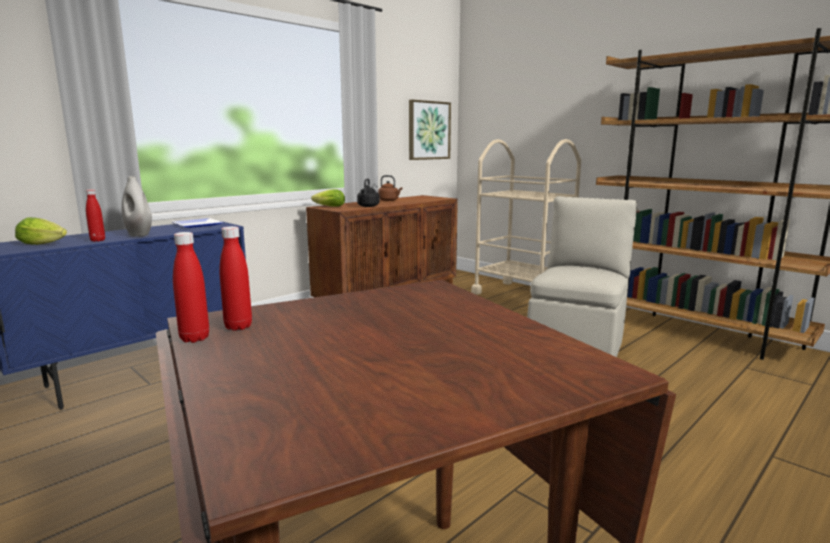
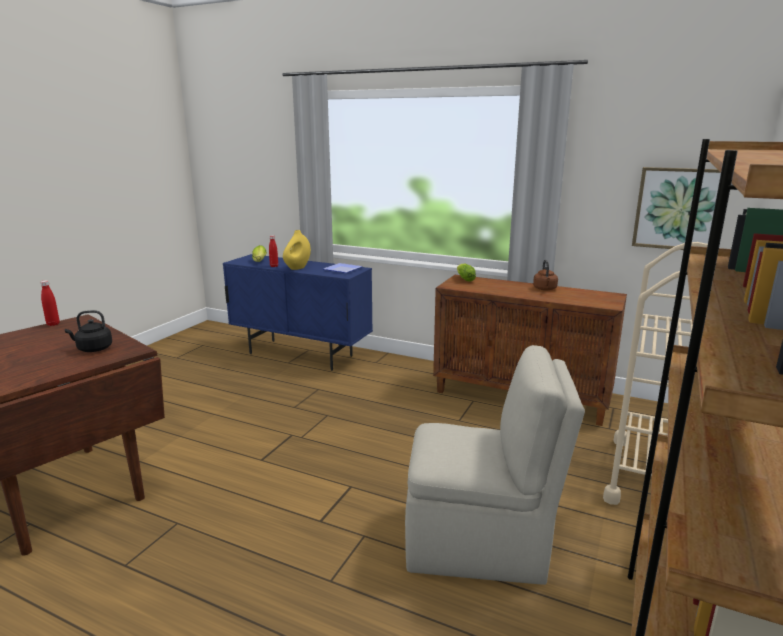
camera: 70 degrees right, 5 degrees up
white vase [122,176,152,237] -> yellow vase [283,230,311,270]
red bottle [220,226,252,331] -> none
black kettle [357,178,380,207] -> black kettle moved to [65,310,112,352]

